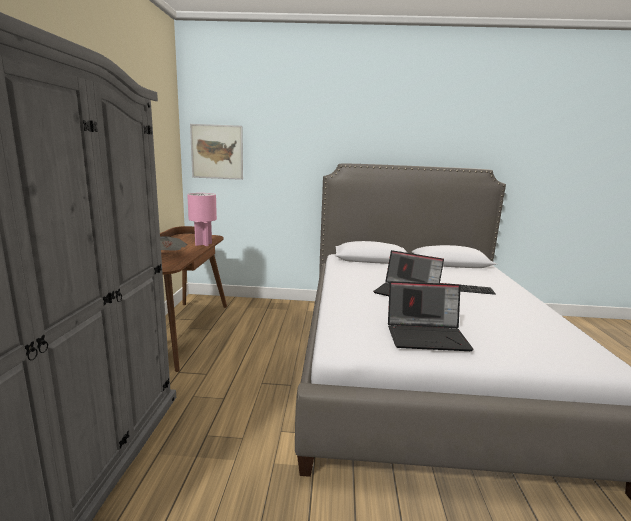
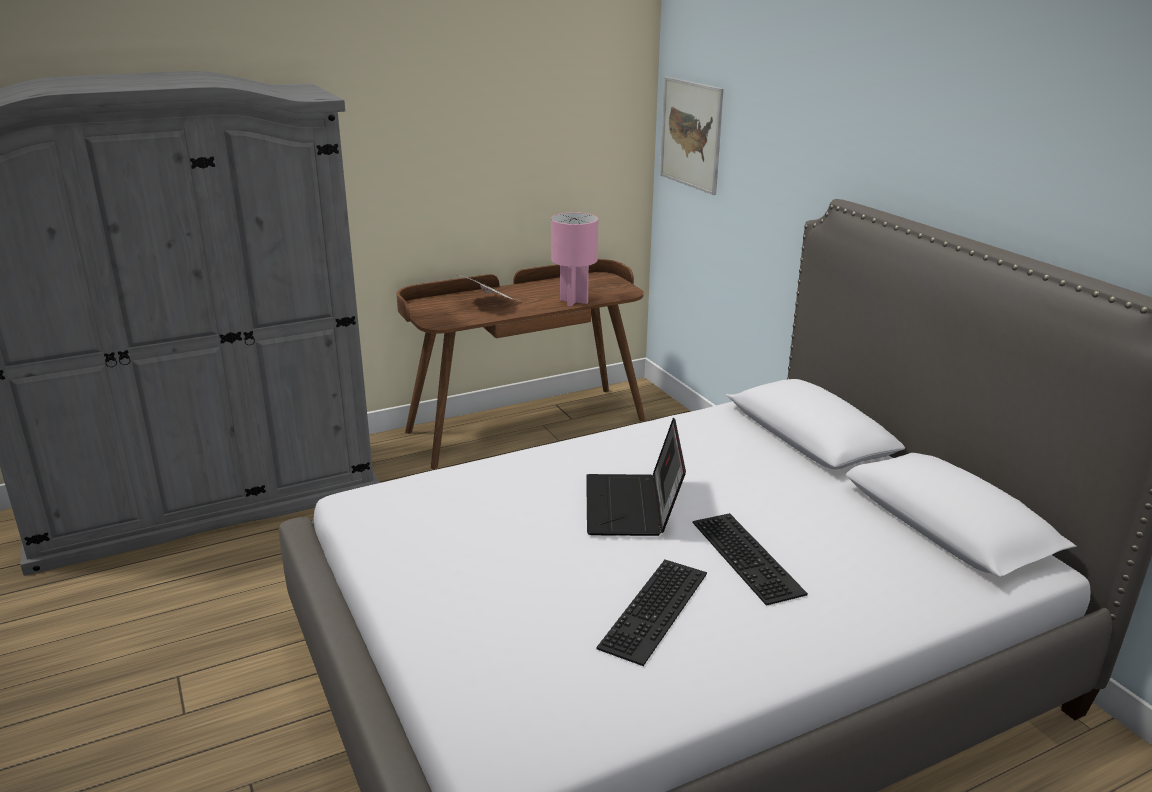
camera: 60 degrees right, 10 degrees up
laptop [388,281,473,351] -> none
none -> keyboard [596,560,707,666]

